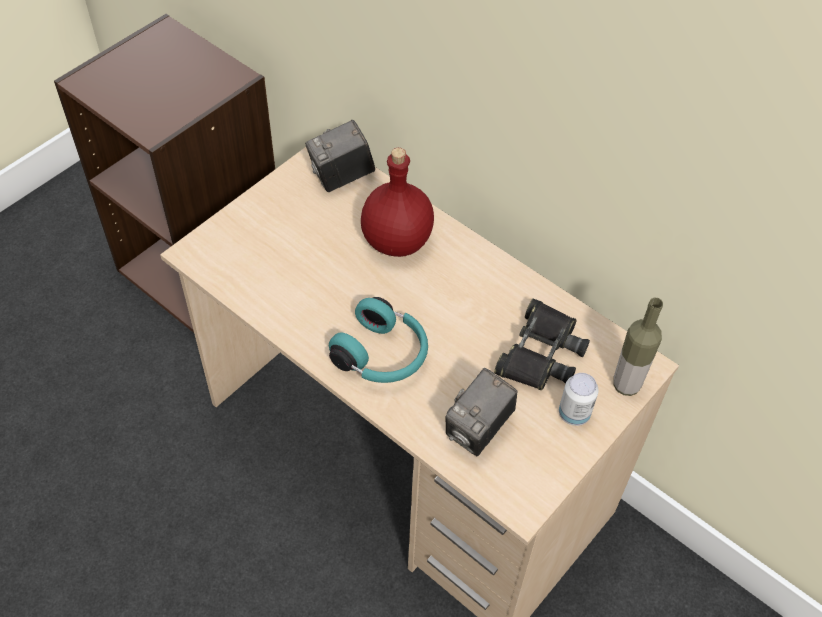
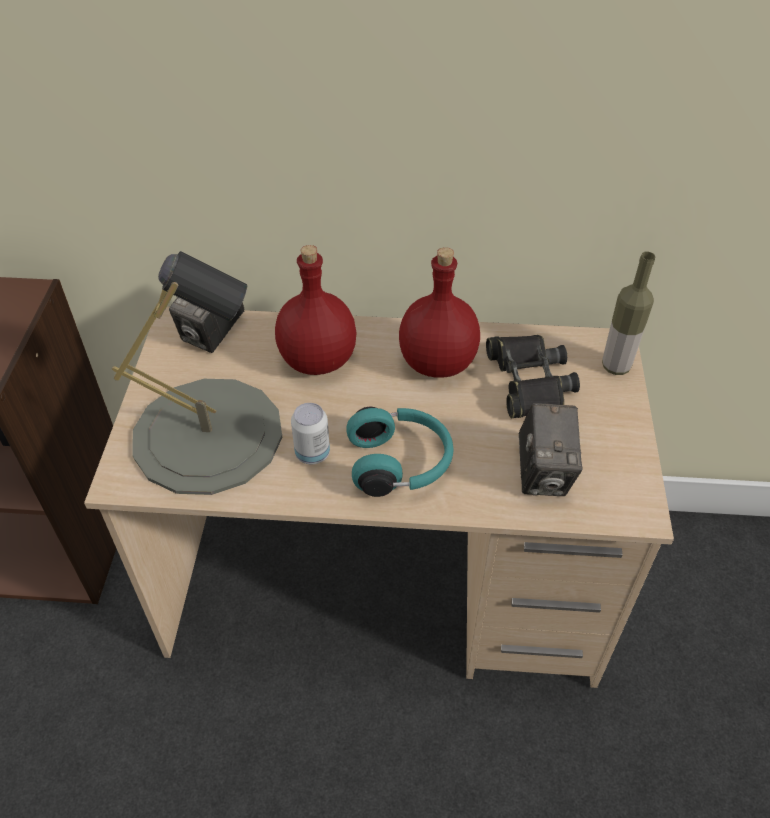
camera: 35 degrees left, 5 degrees down
can [559,373,599,426] -> can moved to [291,403,330,464]
none -> grey table lamp [112,251,282,495]
none -> red bottle [399,247,480,378]

